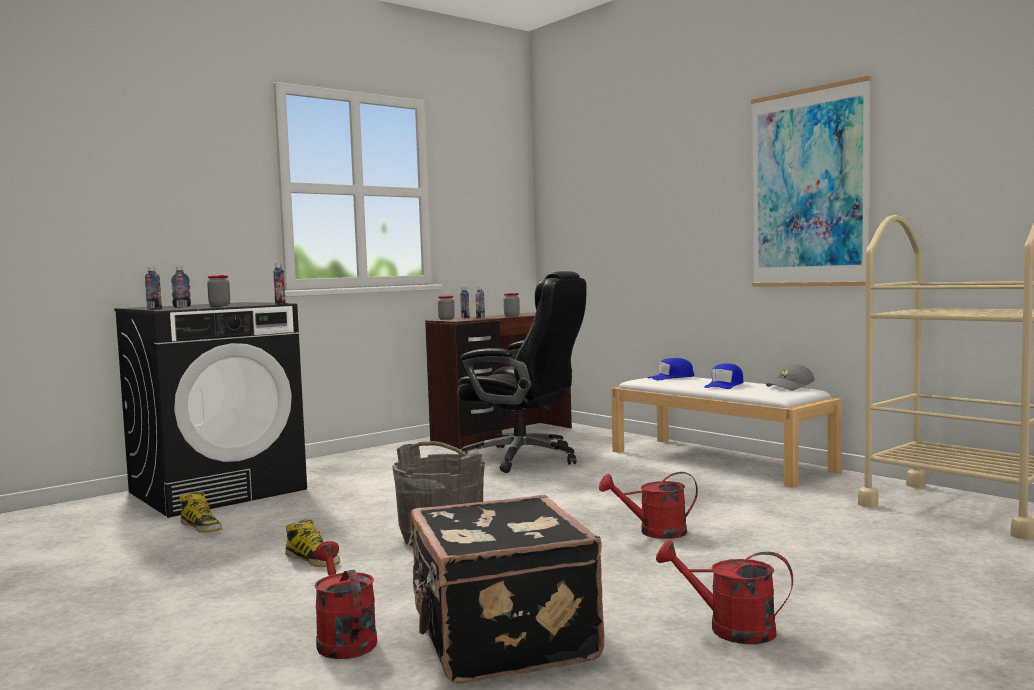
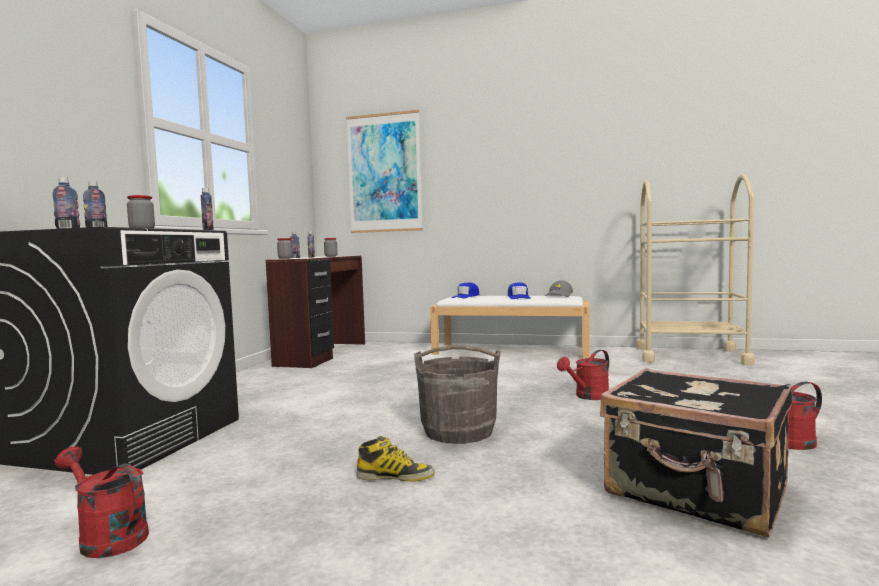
camera: 35 degrees left, 0 degrees up
boot [179,492,222,533] -> none
red watering can [315,541,377,659] -> red watering can moved to [55,446,149,558]
black office chair [457,271,587,473] -> none
picture [751,76,871,287] -> picture moved to [346,110,423,233]

